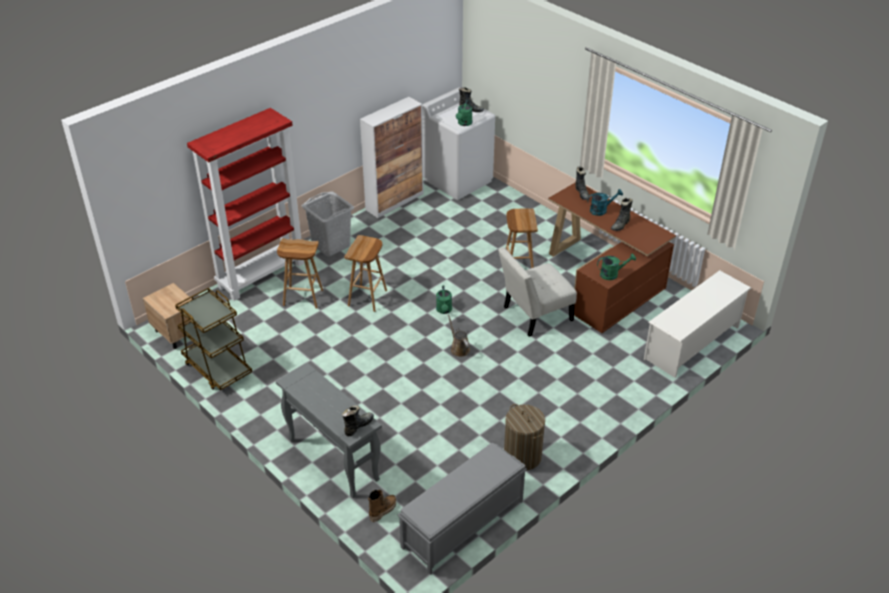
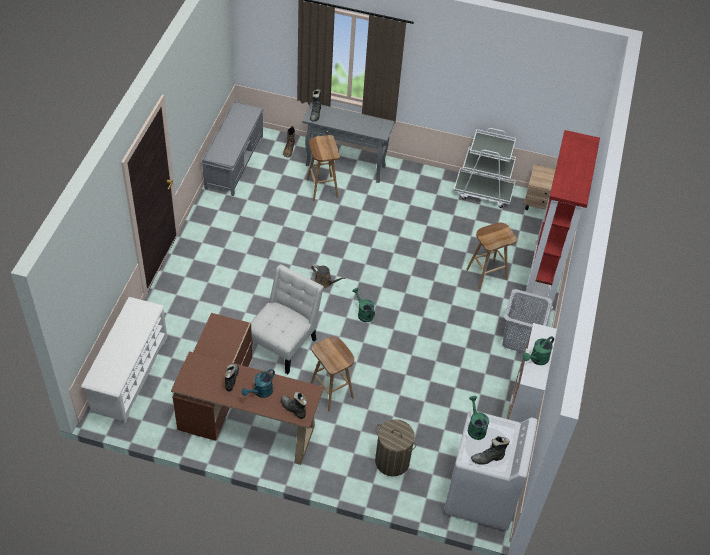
camera: 145 degrees right, 10 degrees up
brown cart [175,288,252,390] -> white cart [453,128,516,208]
brown stool [344,235,387,312] -> brown stool moved to [307,135,340,201]
laundry basket [504,404,545,471] -> laundry basket moved to [375,419,417,477]
green watering can [597,254,636,280] -> green watering can moved to [523,336,554,365]

